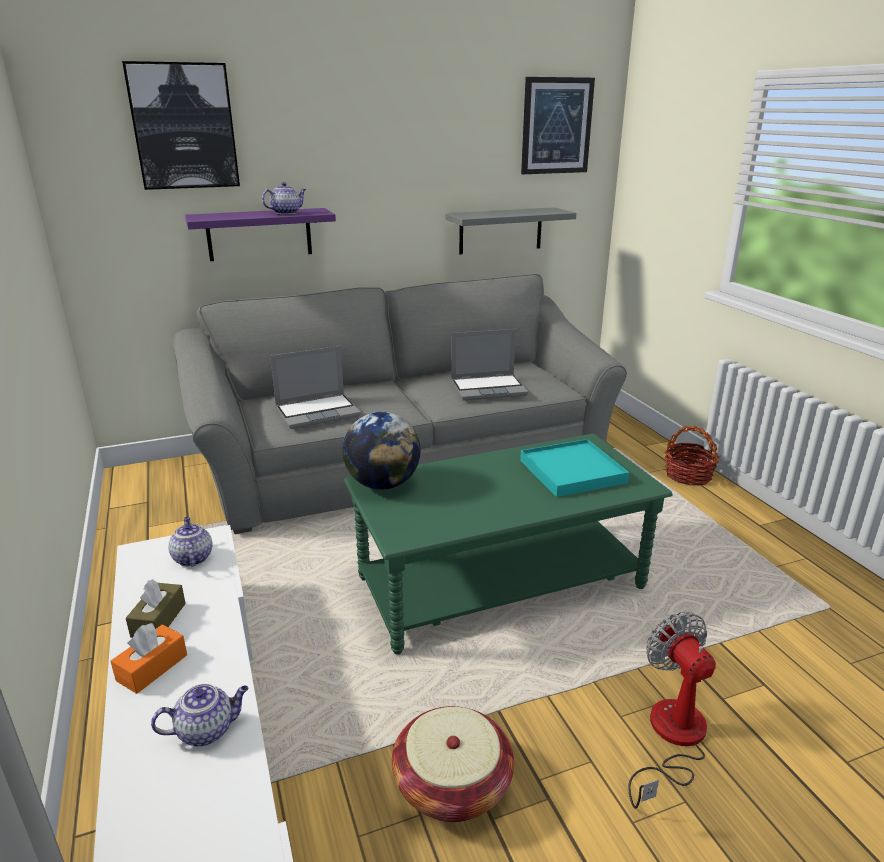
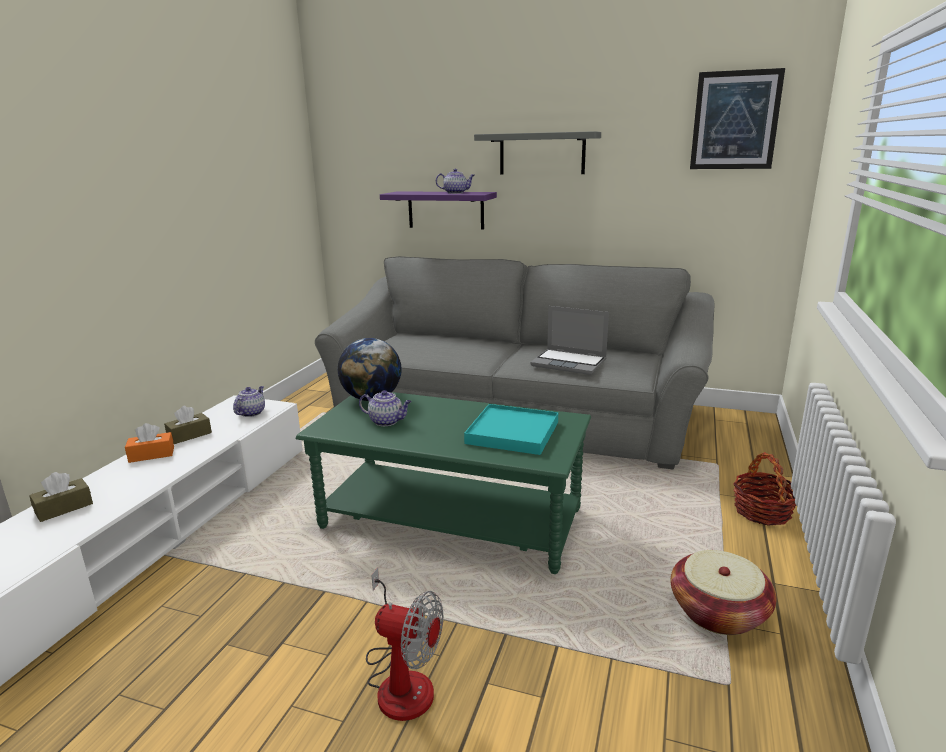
camera: 40 degrees right, 5 degrees down
picture [122,61,240,190] -> none
teapot [151,684,249,747] -> teapot moved to [359,390,412,426]
laptop [270,346,361,429] -> none
basket [392,706,514,822] -> basket moved to [670,550,777,635]
grey shelf [445,207,576,254] -> grey shelf moved to [474,131,601,174]
fan [629,612,716,809] -> fan turned 90 degrees clockwise [366,567,443,721]
none -> brown tissue box [29,472,93,522]

